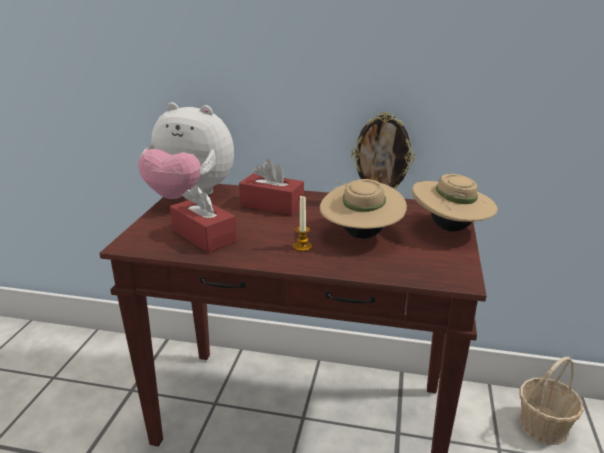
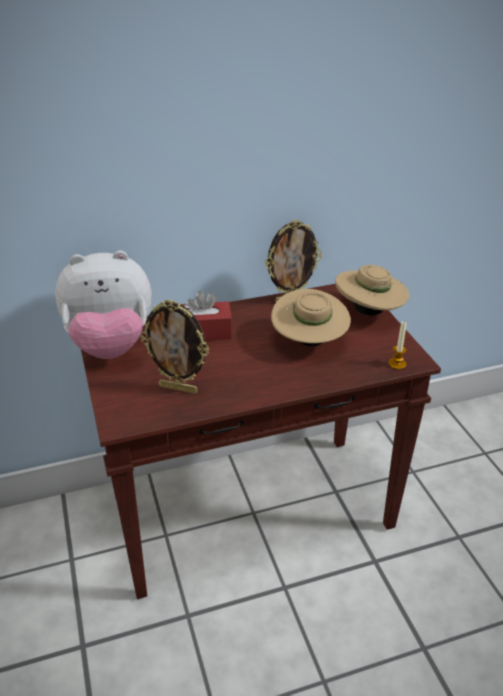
camera: 30 degrees left, 10 degrees up
red tissue box [170,185,237,253] -> picture frame [140,300,209,394]
candle [293,196,312,252] -> candle moved to [388,322,406,369]
basket [519,357,584,445] -> none

